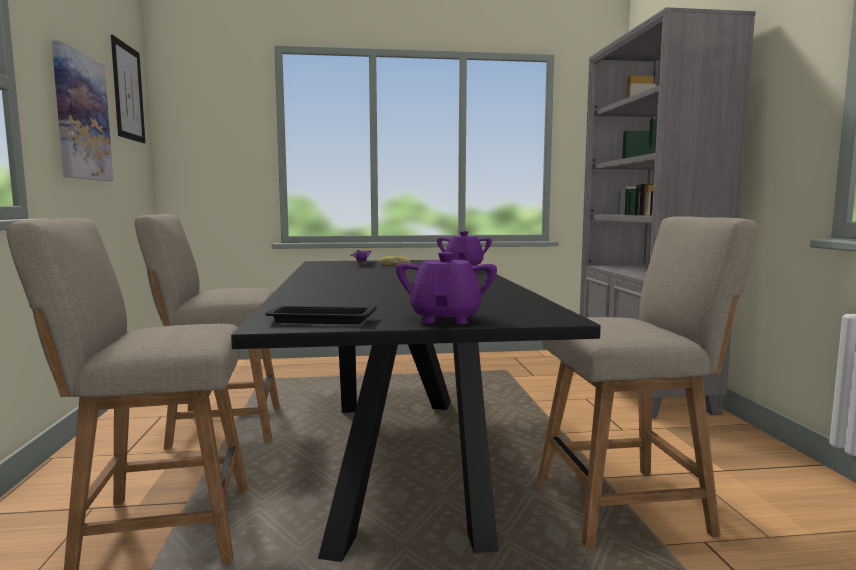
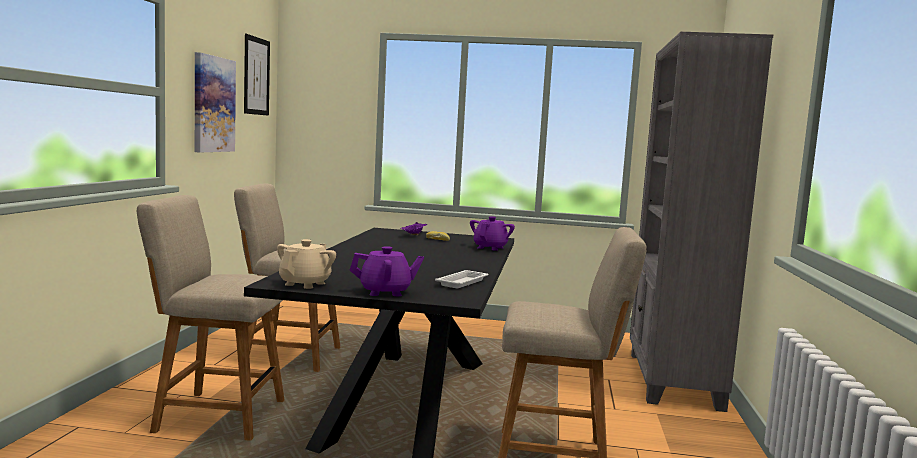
camera: 15 degrees right, 0 degrees up
black tray [265,306,376,324] -> beige teapot [277,239,336,289]
purple teapot [396,252,497,324] -> purple teapot turned 60 degrees clockwise [350,246,424,296]
none -> white tray [435,270,488,288]

